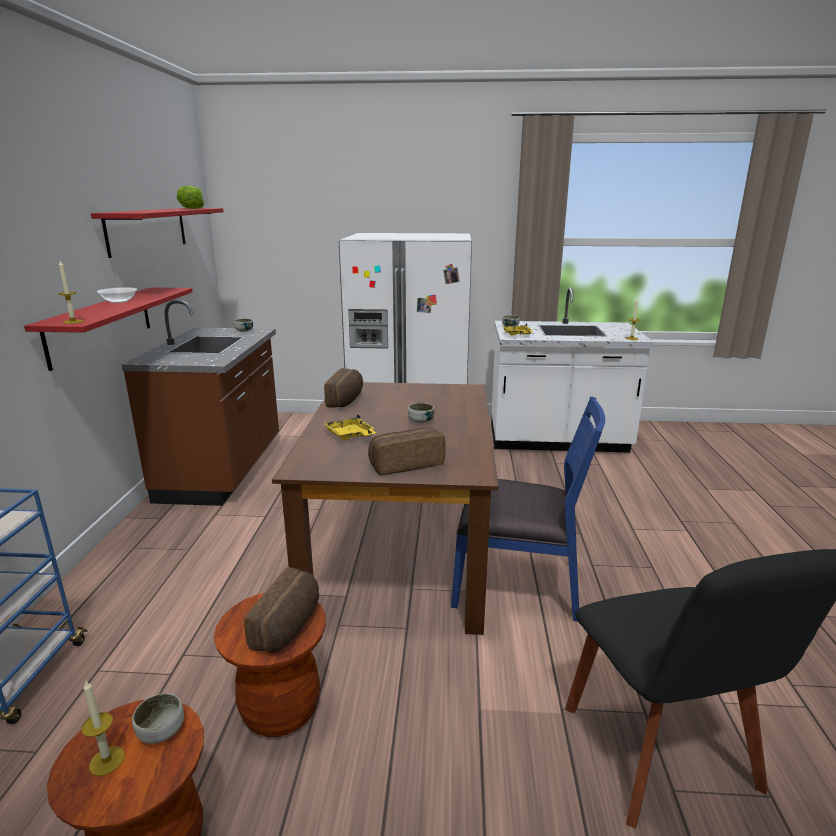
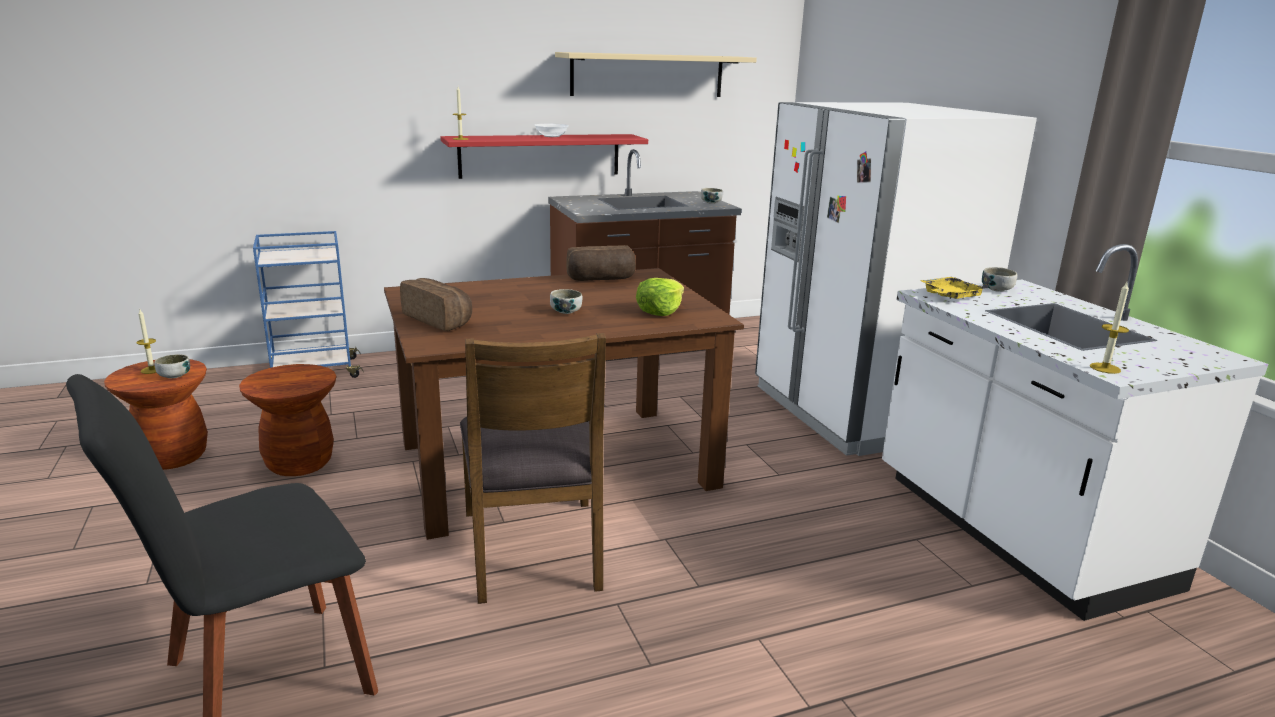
camera: 65 degrees right, 0 degrees up
red shelf [91,208,224,258] -> beige shelf [555,52,757,97]
lettuce [177,186,204,209] -> lettuce moved to [636,278,684,316]
bread [244,567,319,653] -> none
yellow tray [324,414,376,441] -> none
blue chair [451,396,605,622] -> brown chair [460,333,606,604]

